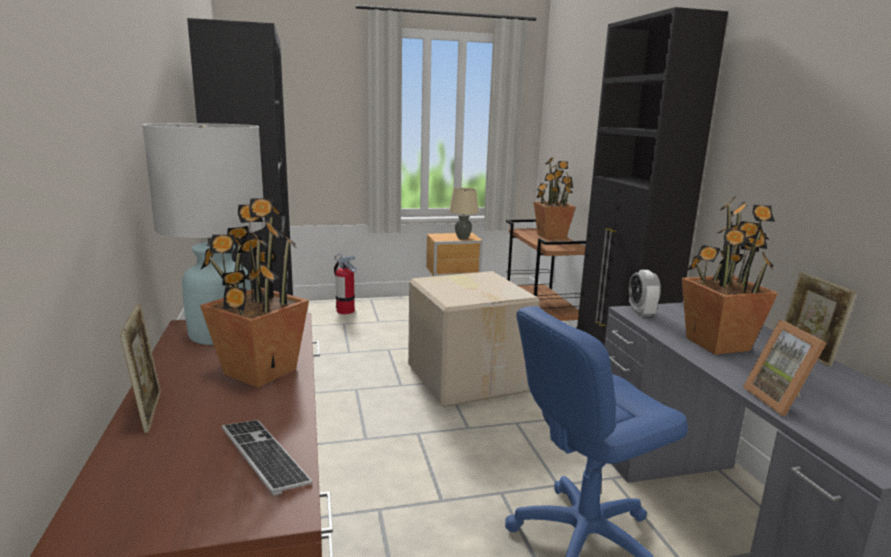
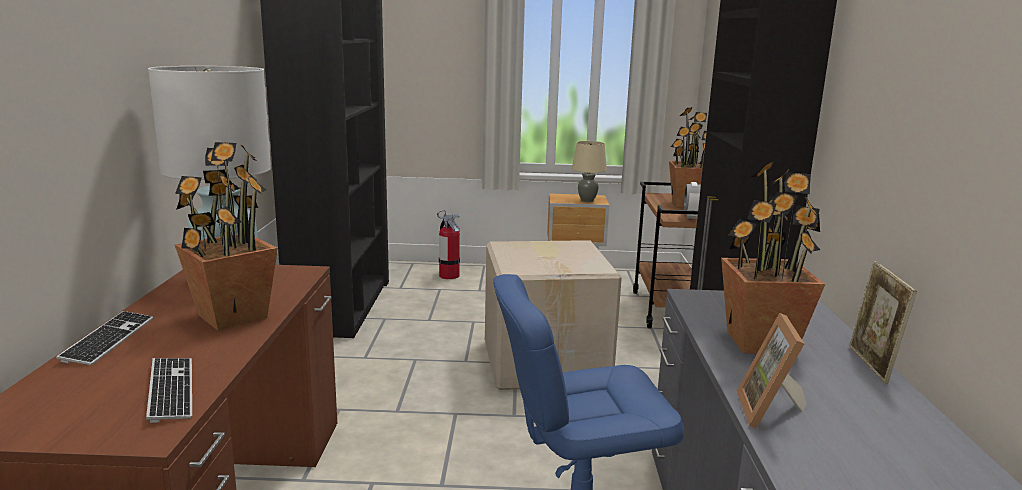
camera: 15 degrees right, 0 degrees up
picture frame [120,304,161,433] -> keyboard [56,311,153,365]
alarm clock [629,270,661,317] -> alarm clock moved to [684,182,701,219]

